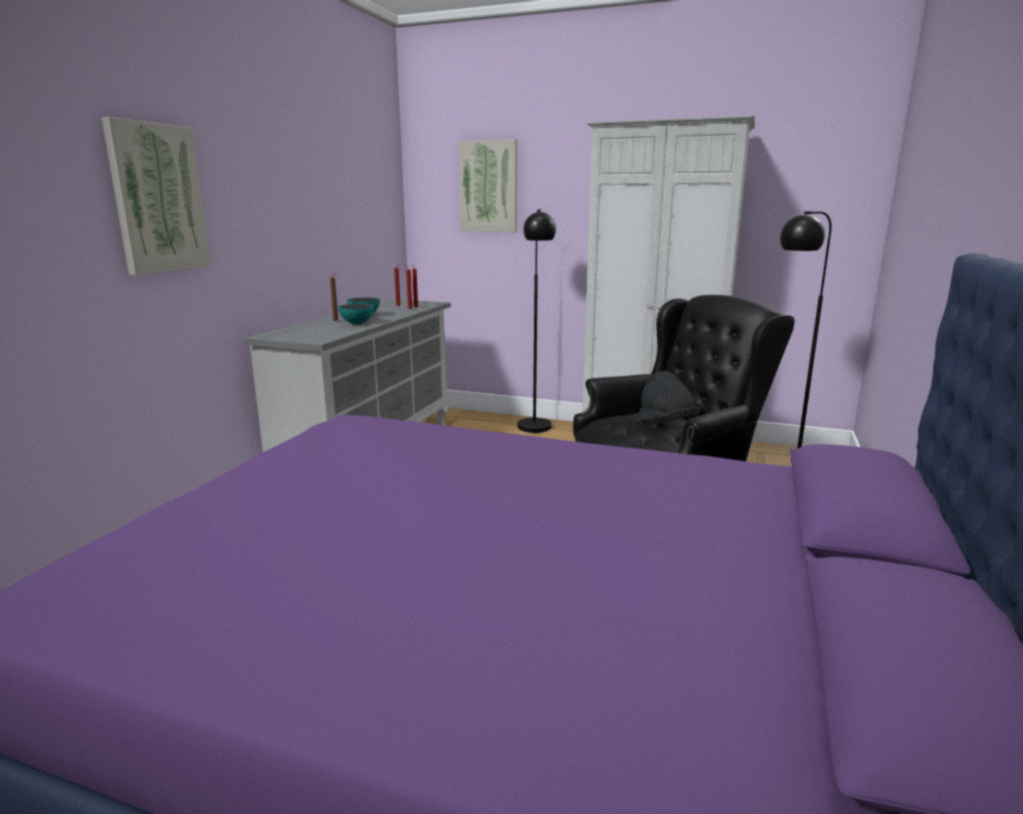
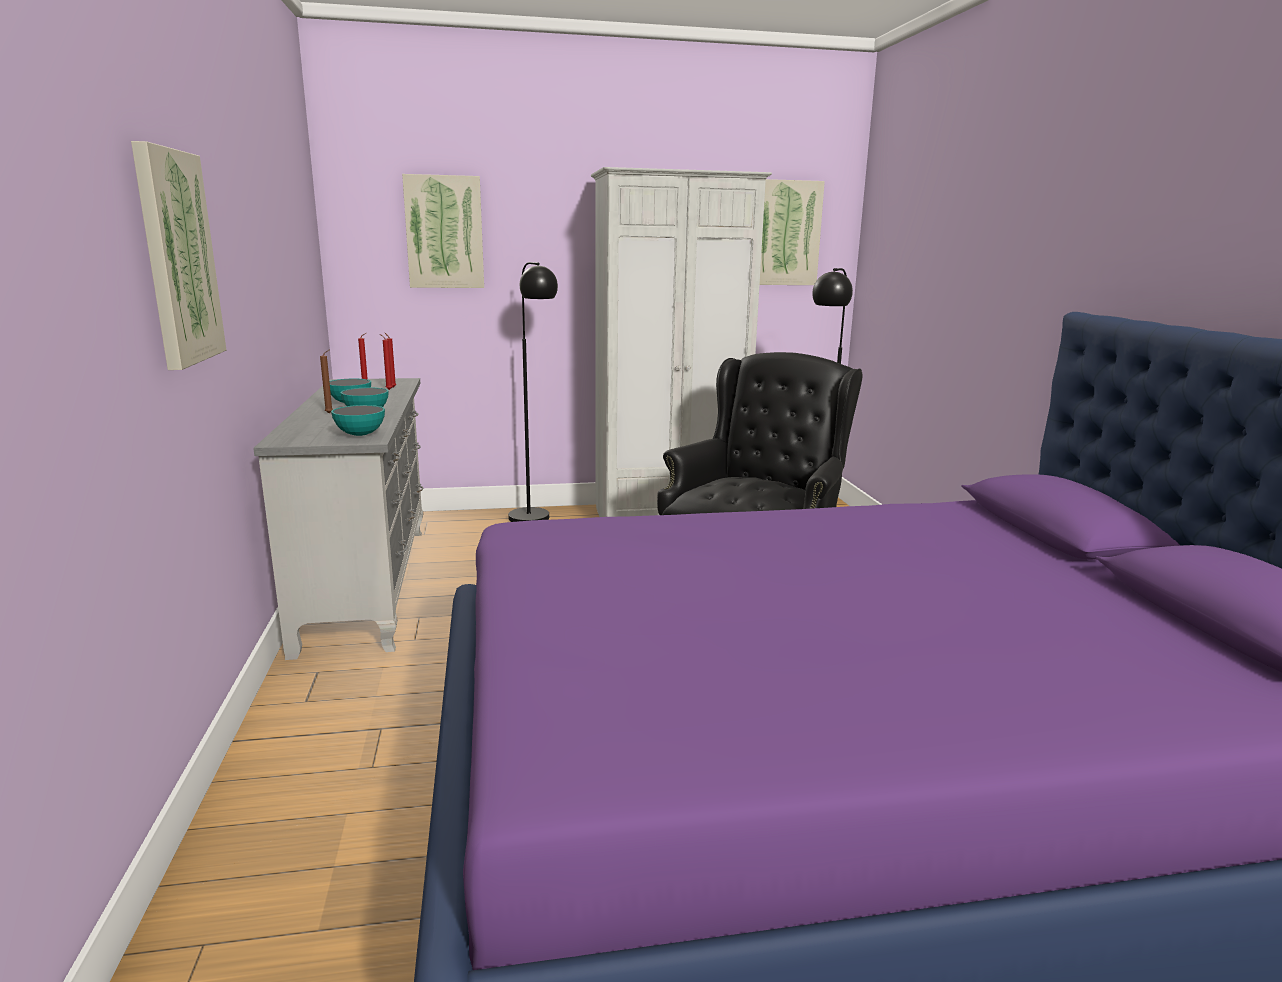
camera: 30 degrees left, 0 degrees up
black hat [638,371,700,423] -> none
none -> bowl [331,405,385,436]
none -> picture [760,179,825,285]

